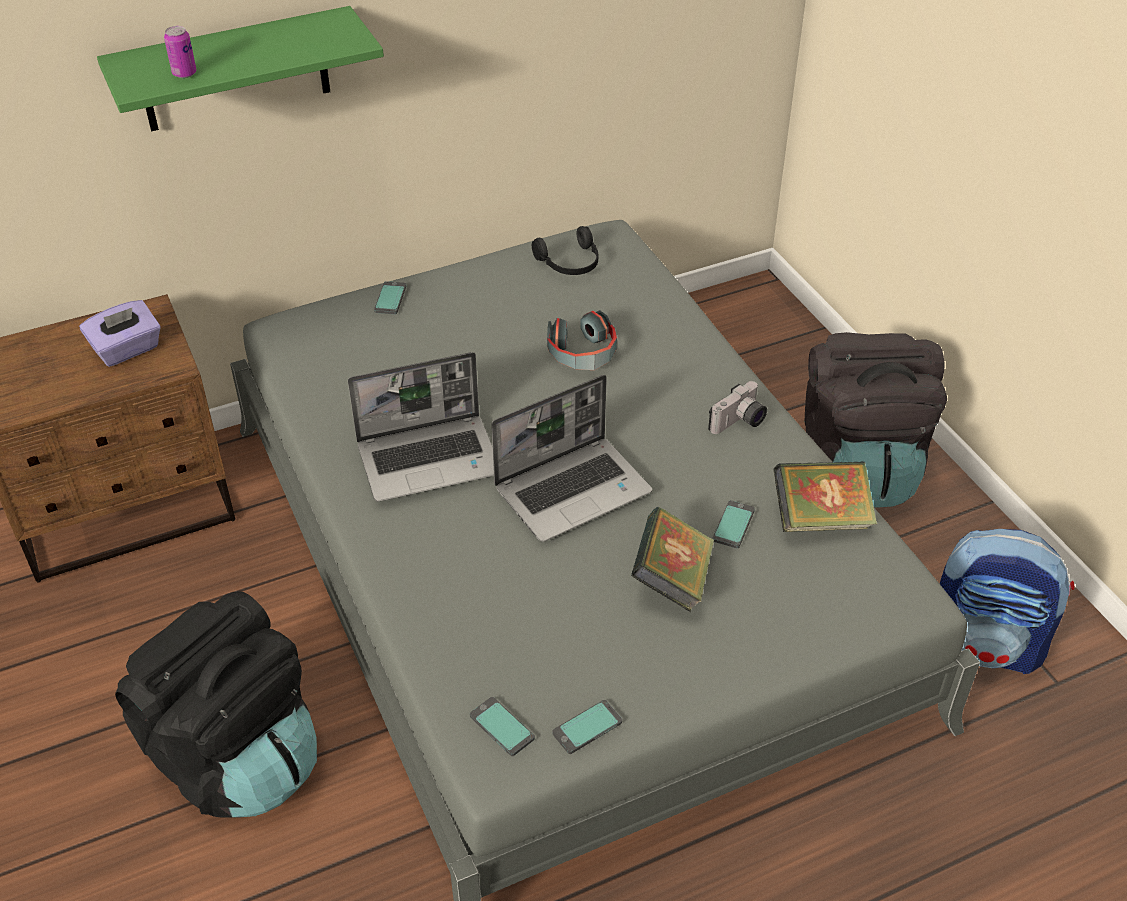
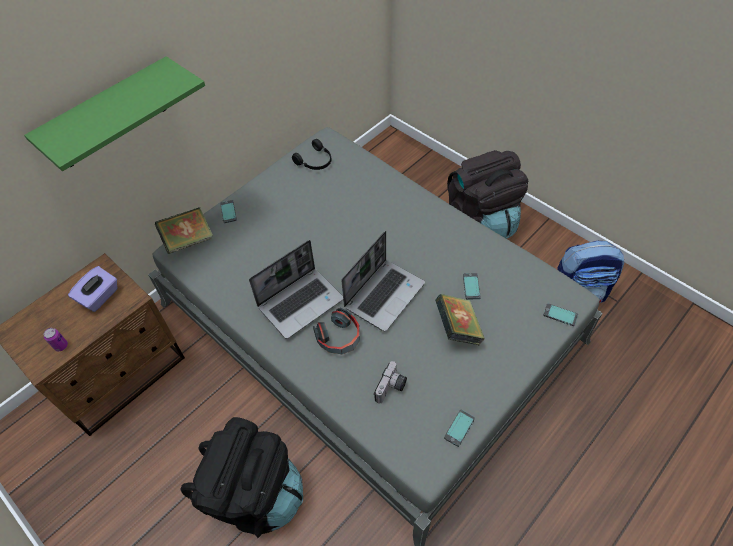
camera: 20 degrees left, 10 degrees up
can [164,26,197,78] -> can moved to [43,328,68,351]
phone [470,697,535,756] -> phone moved to [543,303,578,326]
headphones [547,310,617,370] -> headphones moved to [313,308,360,354]
camera [708,381,767,434] -> camera moved to [374,361,407,404]
book [773,461,877,532] -> book moved to [155,207,213,254]

